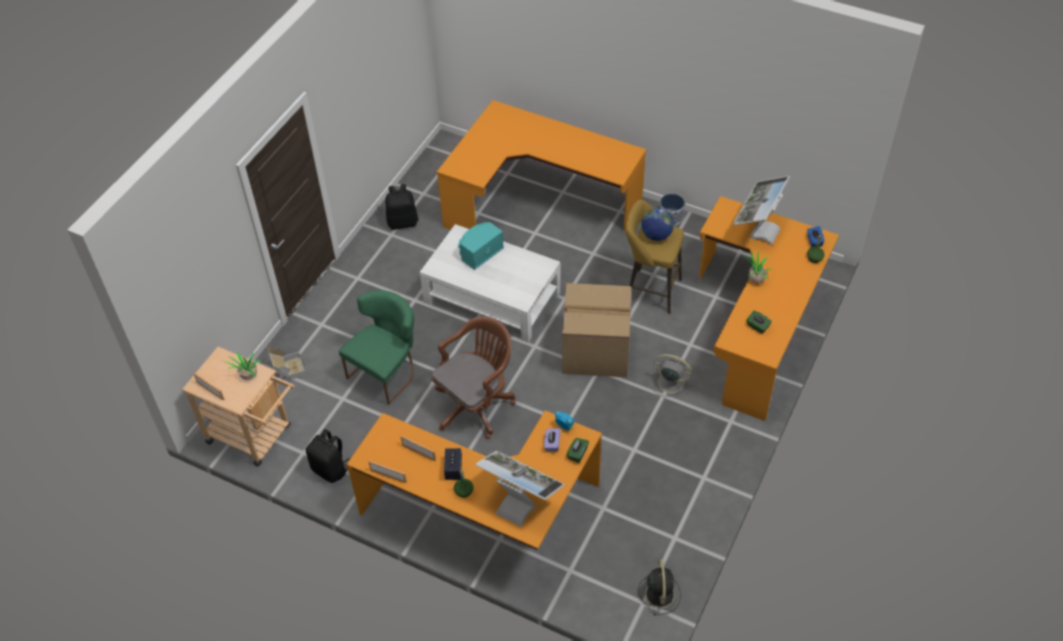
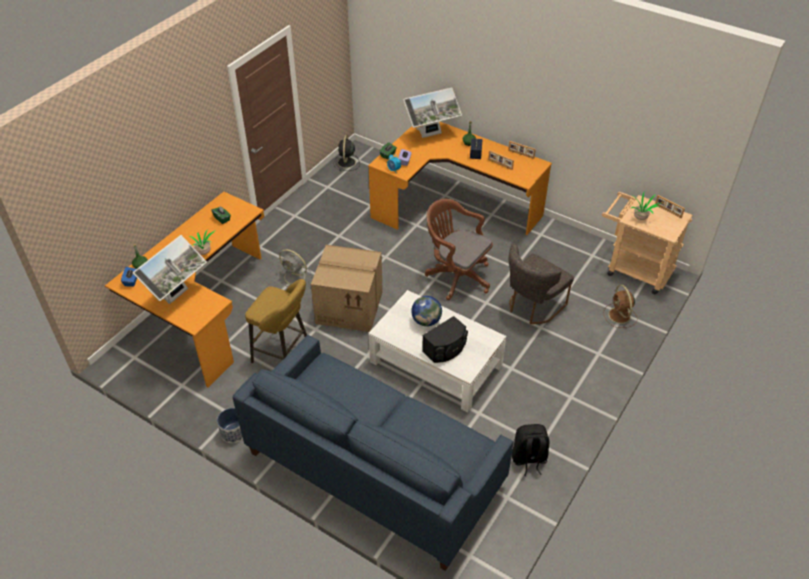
camera: 175 degrees left, 5 degrees down
cardboard box [268,346,306,380] -> brown fan [603,285,637,328]
black backpack [305,429,350,483] -> none
green chair [339,290,414,404] -> grey chair [509,244,574,324]
brown office chair [431,316,516,439] -> brown office chair turned 75 degrees clockwise [425,199,493,300]
orange desk [437,100,646,232] -> blue sofa [233,335,514,571]
turquoise speaker [458,222,504,270] -> black speaker [422,316,468,363]
monitor [475,451,565,527] -> monitor turned 60 degrees counterclockwise [403,87,462,138]
globe [641,208,674,241] -> globe moved to [411,296,442,326]

